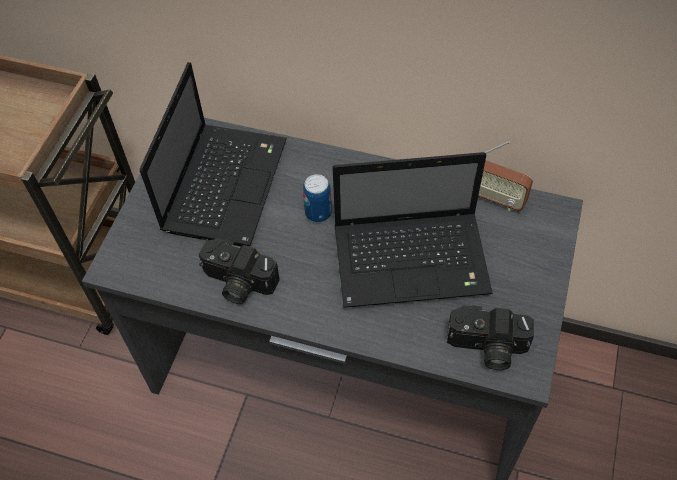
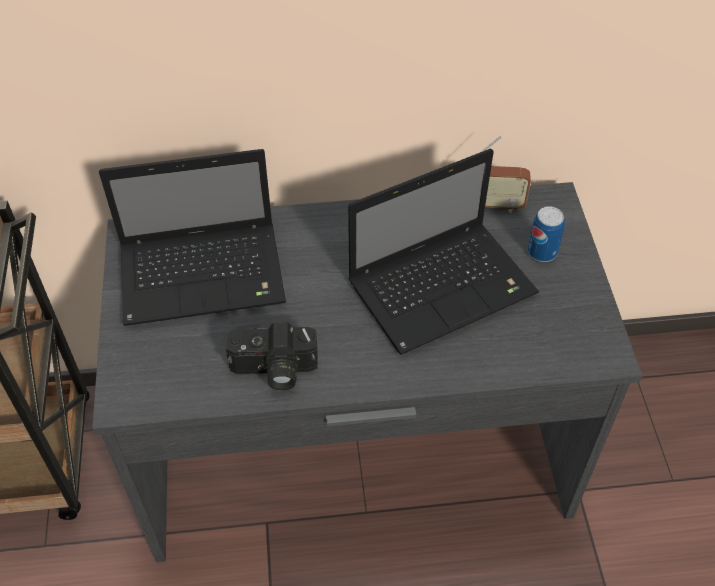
camera: 25 degrees left, 5 degrees down
laptop [140,62,287,247] -> laptop turned 90 degrees clockwise [99,149,286,326]
can [303,174,332,223] -> can moved to [528,206,565,262]
camera [447,305,534,370] -> none

